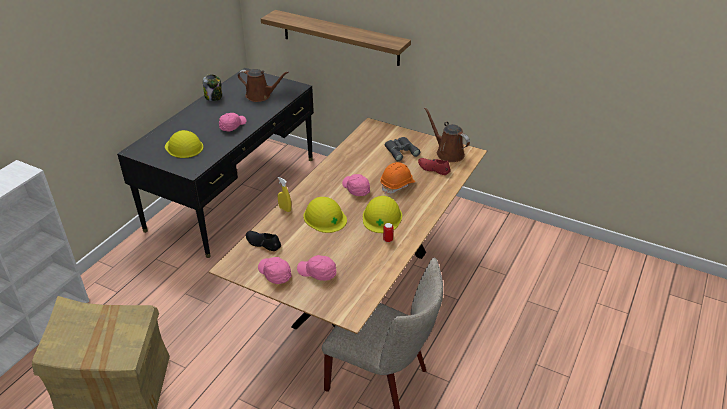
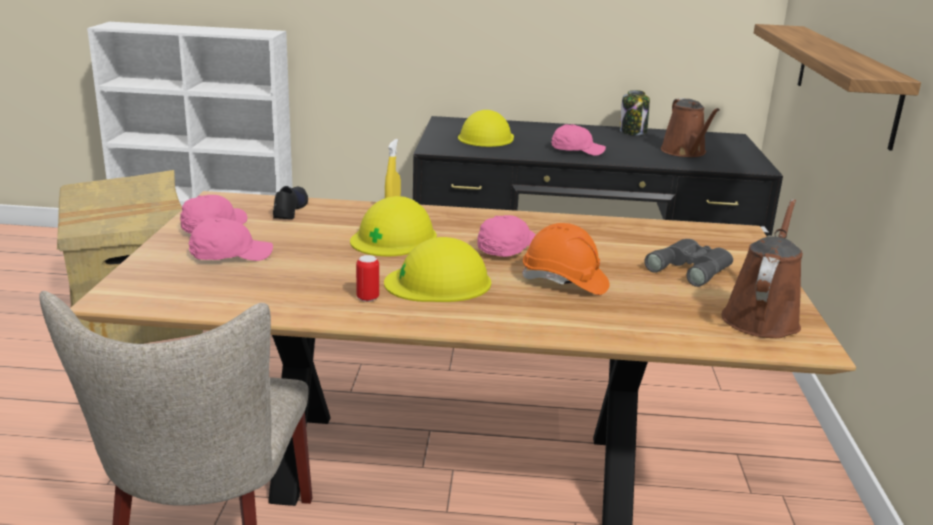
camera: 65 degrees right, 15 degrees down
pink cap [297,255,336,281] -> pink cap turned 75 degrees clockwise [189,218,273,261]
red shoe [418,158,451,175] -> none

